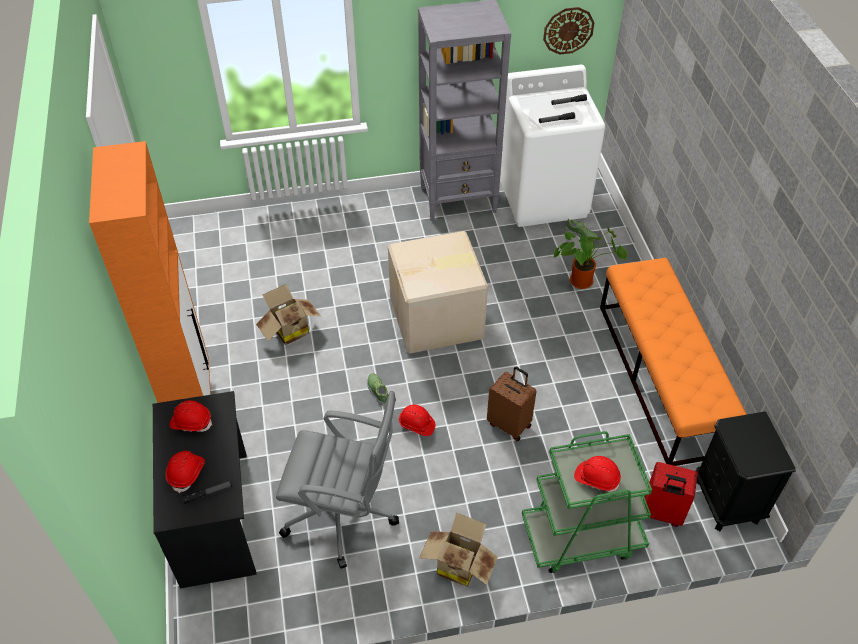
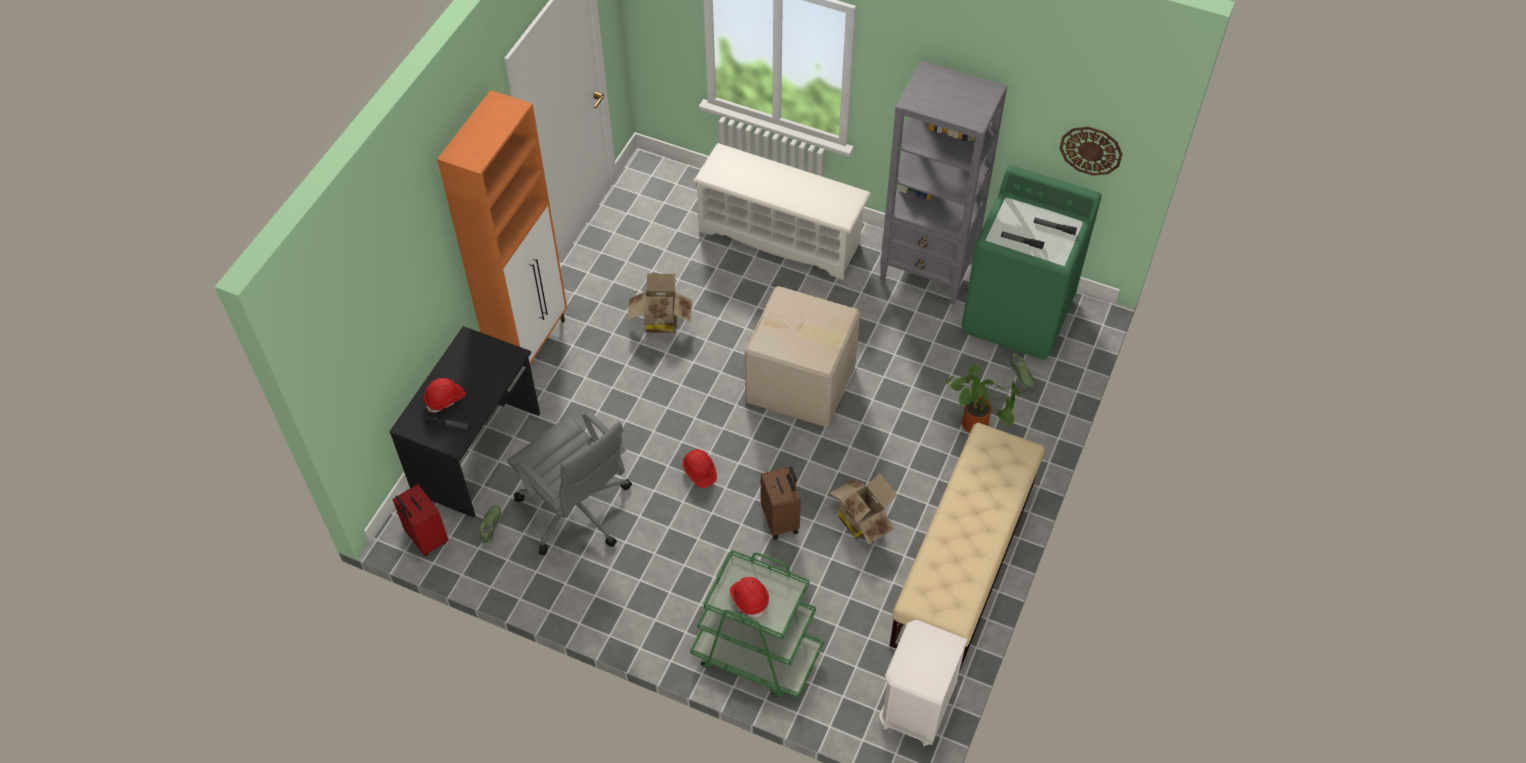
camera: 35 degrees right, 5 degrees up
red hard hat [169,400,213,432] -> none
shoe [367,373,388,406] -> shoe moved to [479,505,502,544]
cardboard box [419,513,498,587] -> cardboard box moved to [830,473,898,544]
white washing machine [500,65,605,227] -> green washing machine [962,165,1102,360]
orange bench [600,258,747,466] -> beige bench [890,423,1045,672]
red suitcase [644,462,698,527] -> red suitcase moved to [392,484,449,556]
black nightstand [696,412,796,532] -> white nightstand [879,620,967,746]
none -> white shoe rack [693,143,871,280]

